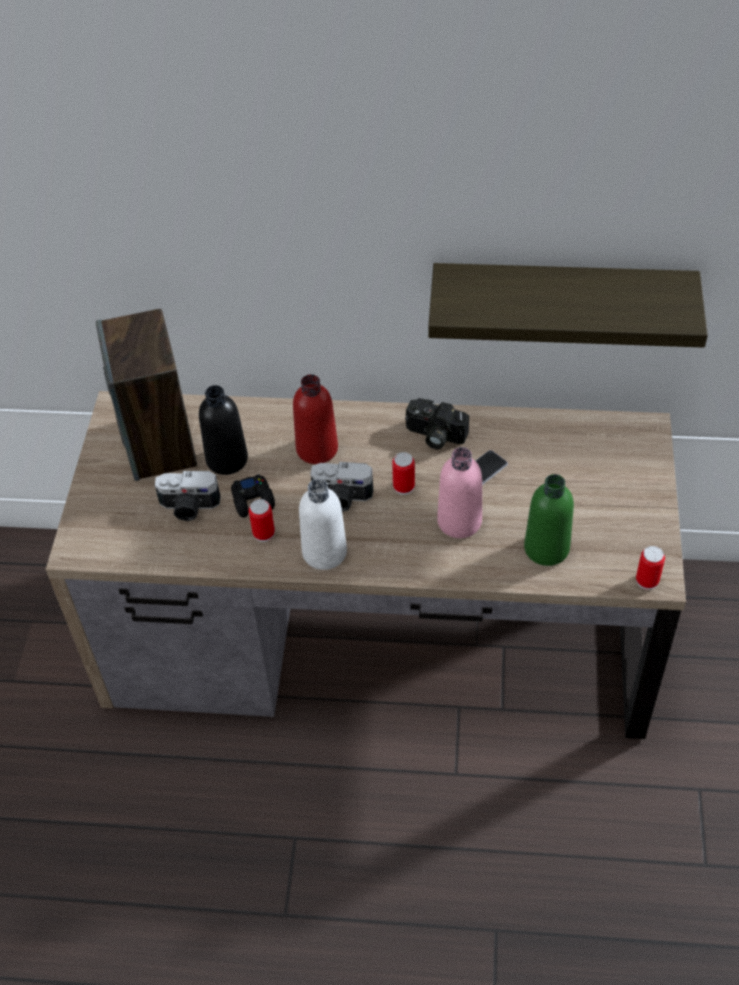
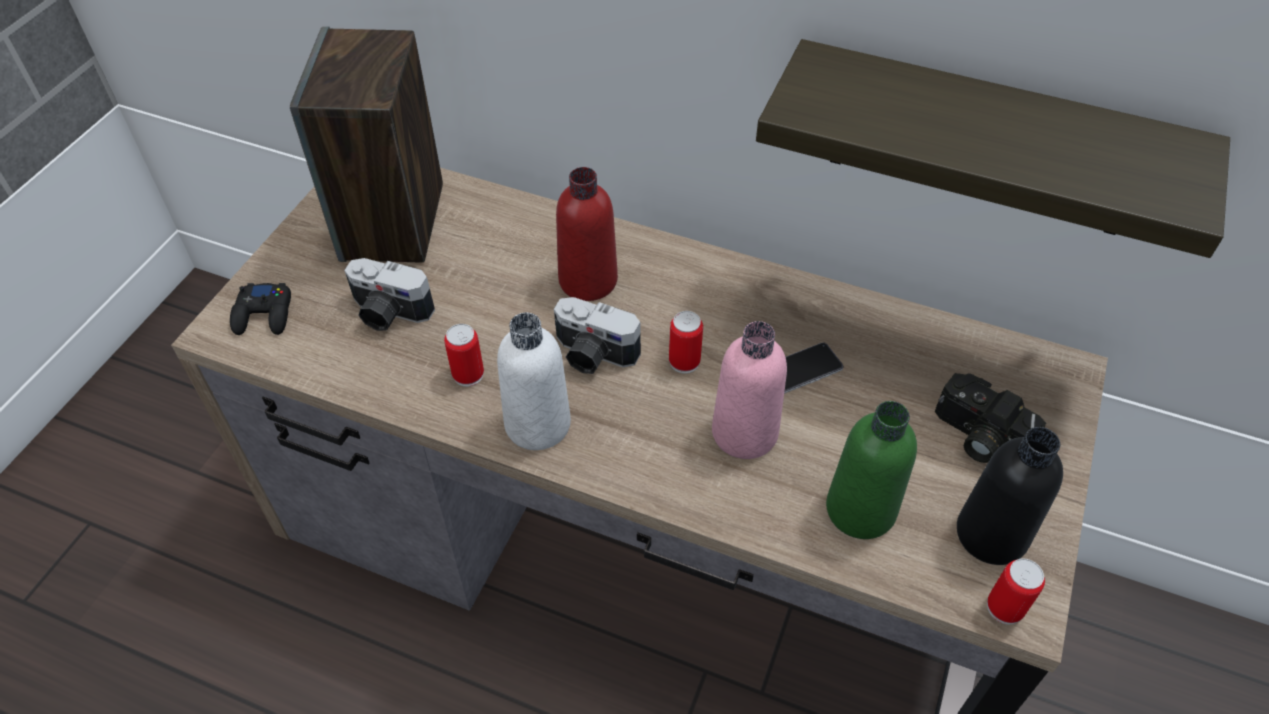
camera: 15 degrees right, 0 degrees up
black bottle [199,385,248,475] -> black bottle moved to [957,427,1063,565]
black game controller [231,474,275,518] -> black game controller moved to [230,283,291,335]
camera [405,398,469,449] -> camera moved to [935,373,1046,463]

